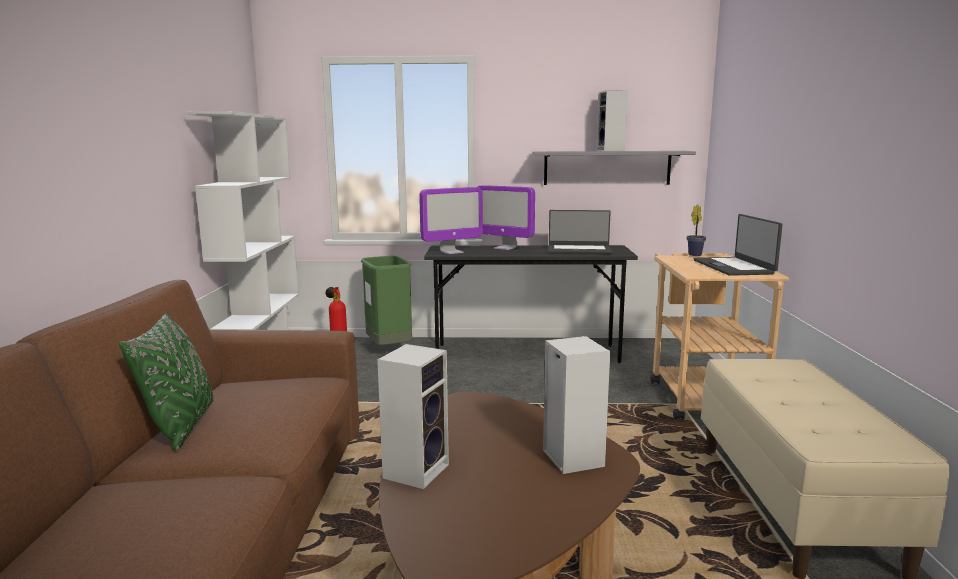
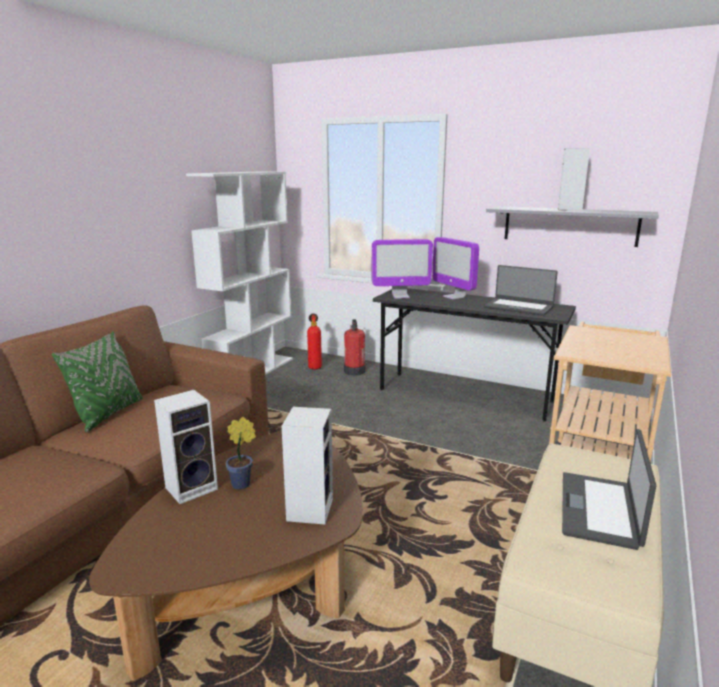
camera: 25 degrees right, 5 degrees up
green trash can [361,256,412,345] -> fire extinguisher [344,319,365,375]
potted plant [687,204,706,256] -> potted plant moved to [226,417,256,489]
laptop [694,214,783,276] -> laptop moved to [562,429,656,550]

